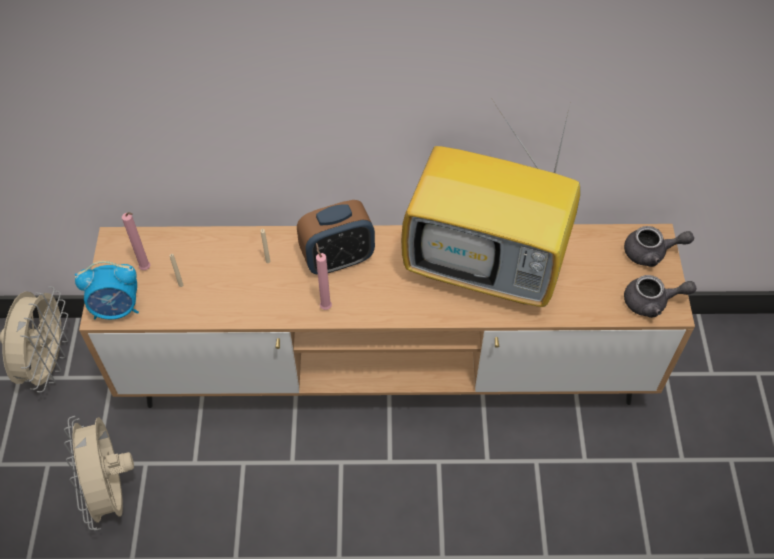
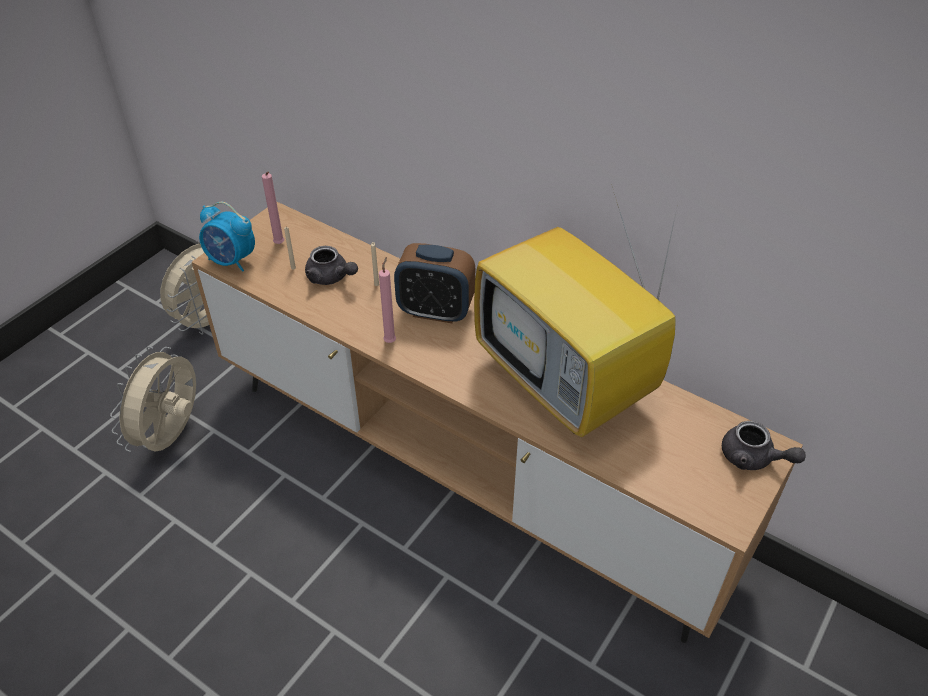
camera: 35 degrees right, 10 degrees down
grey teapot [624,275,697,318] -> grey teapot moved to [305,246,358,285]

